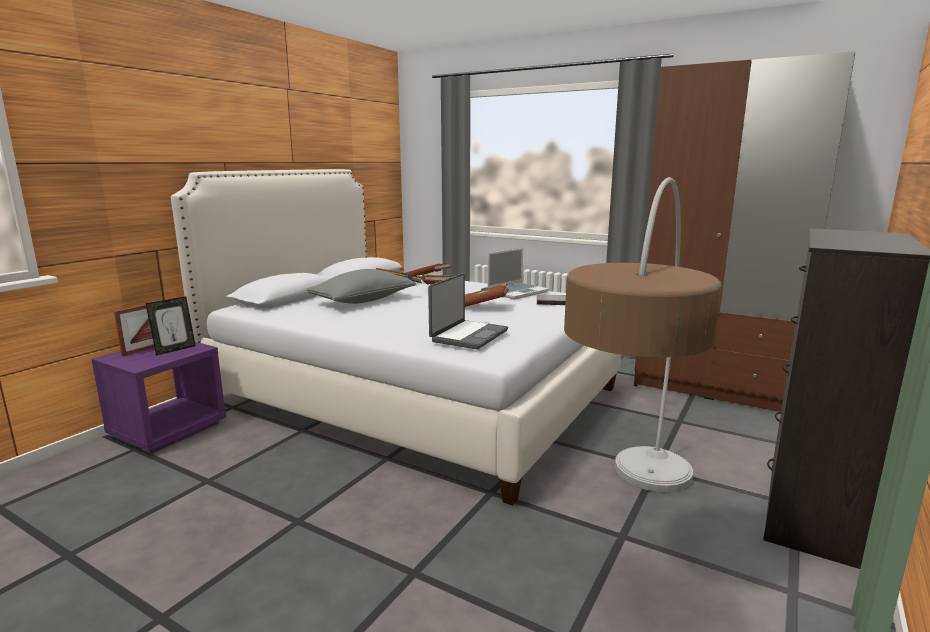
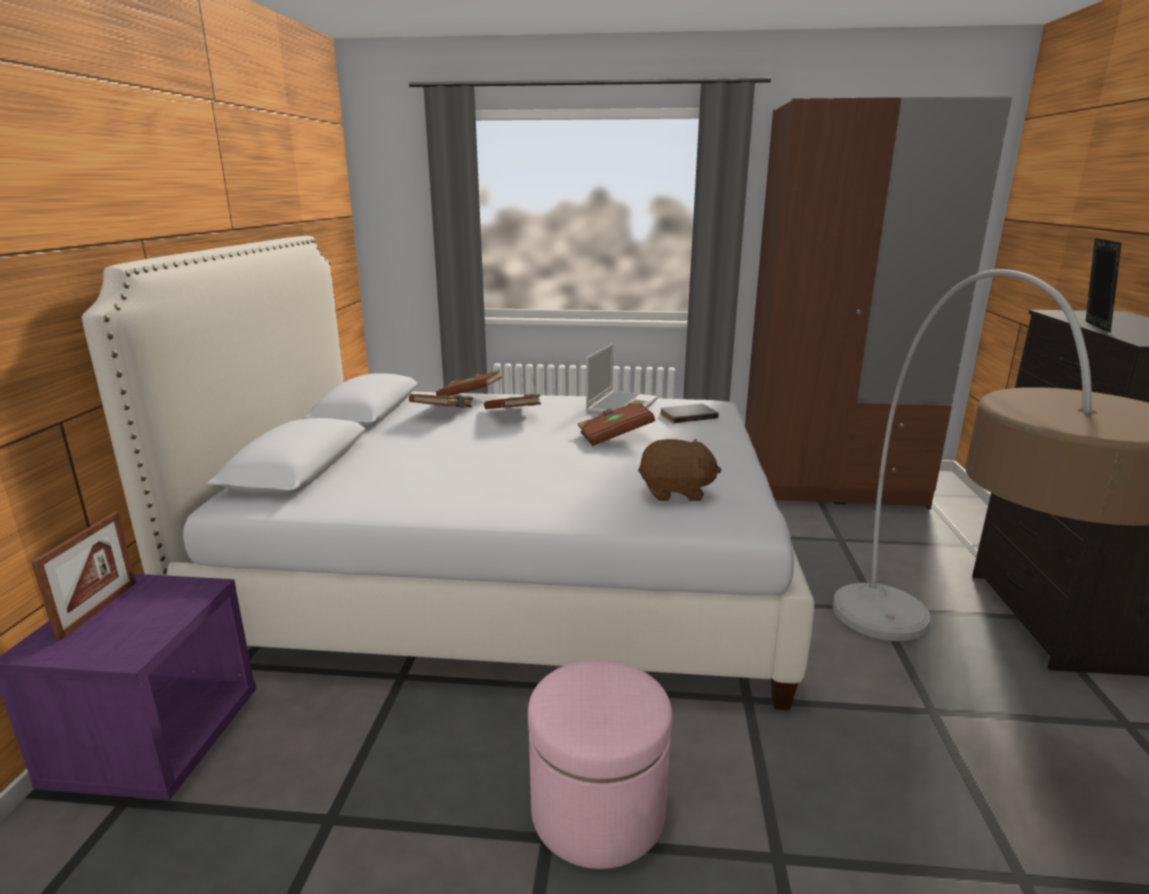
camera: 25 degrees left, 5 degrees up
picture frame [145,296,196,356] -> picture frame moved to [1086,238,1122,333]
grey pillow [306,269,416,304] -> none
laptop [428,273,508,349] -> brown plush toy [638,439,722,501]
none -> pink ottoman [528,660,672,869]

